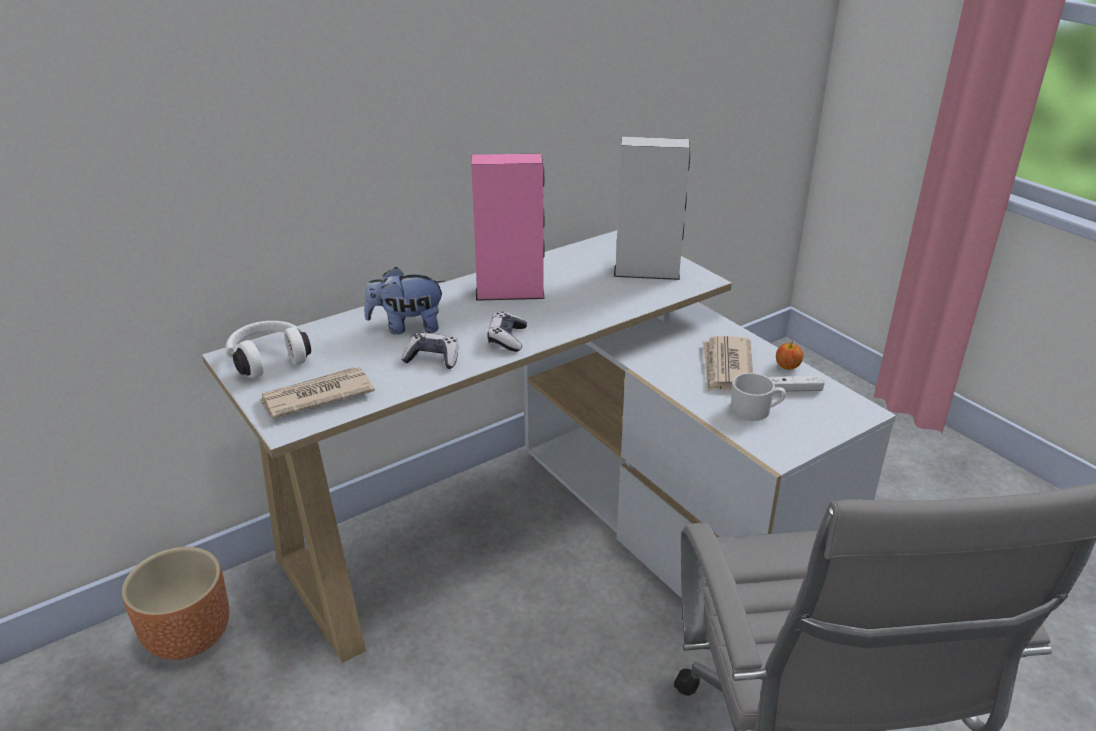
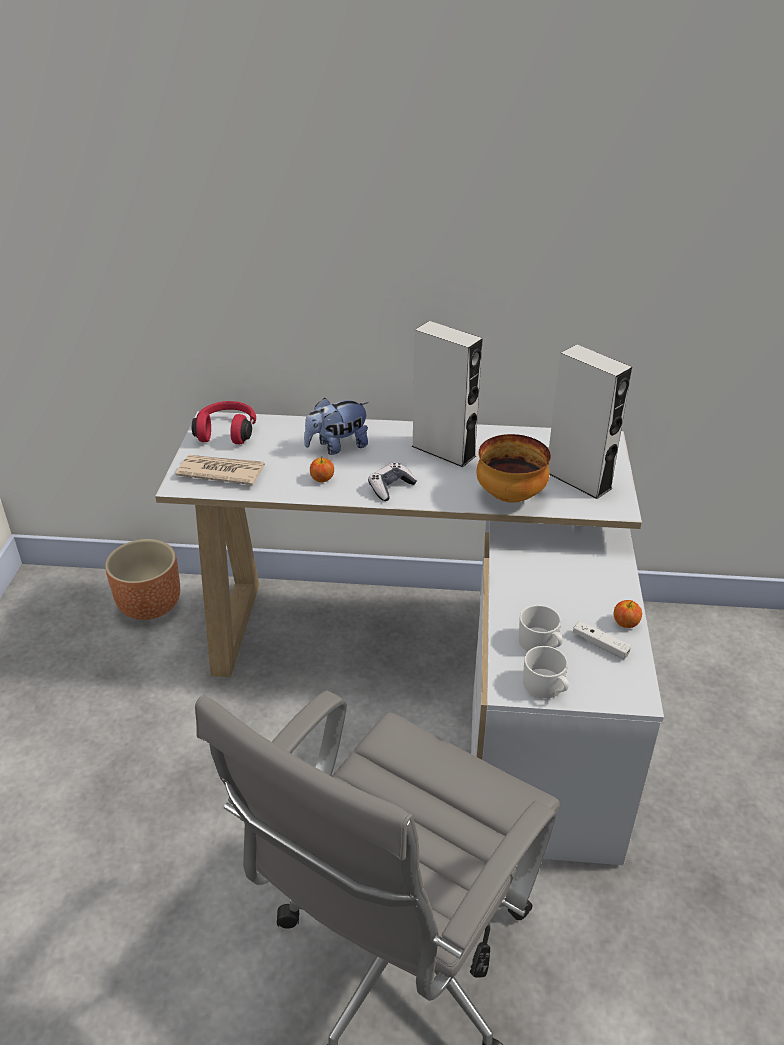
camera: 40 degrees right, 5 degrees up
white headphones [225,321,311,378] -> red headphones [192,401,256,444]
plush toy [364,267,445,334] -> plush toy turned 60 degrees counterclockwise [304,397,369,455]
game controller [401,333,458,369] -> apple [310,458,334,482]
pink speaker [471,154,545,301] -> grey speaker [411,321,483,467]
newspaper [702,336,753,391] -> none
none -> bowl [476,434,551,503]
none -> white mug [523,646,569,699]

